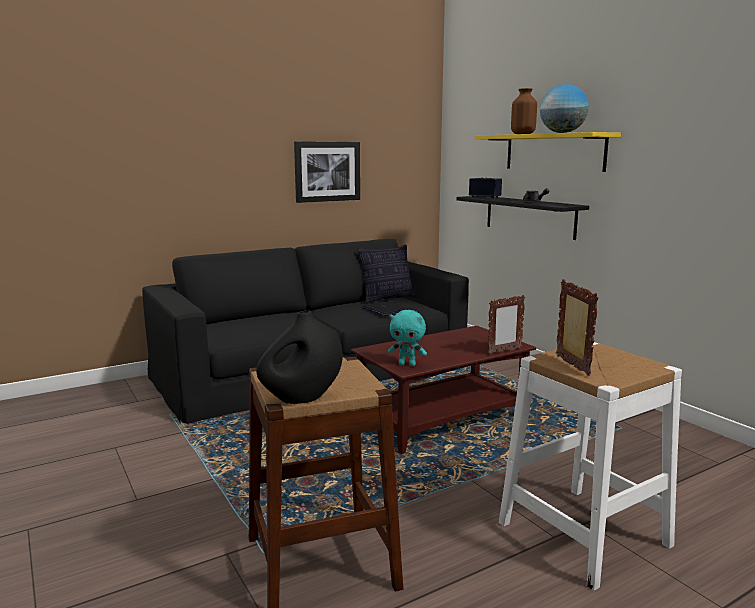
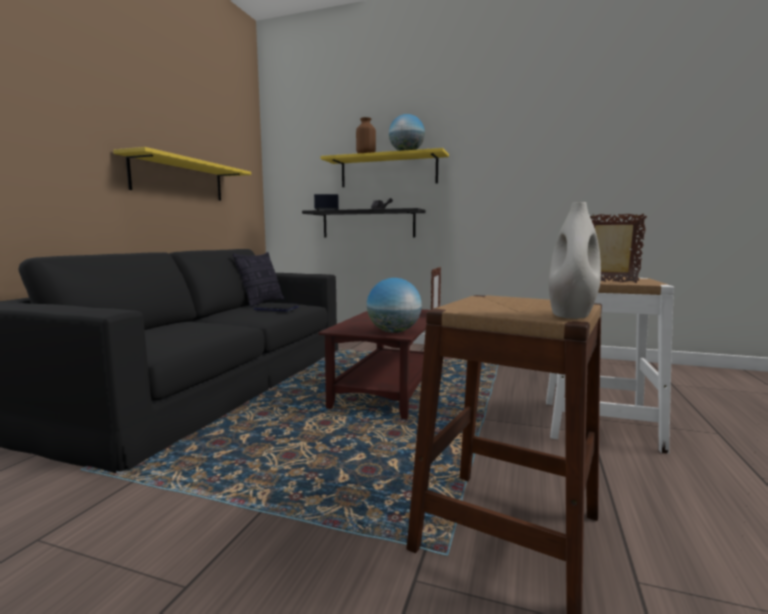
camera: 40 degrees left, 5 degrees down
black vase [256,311,343,404] -> white vase [549,202,601,319]
picture [294,141,360,203] -> yellow shelf [113,147,251,201]
turquoise plush toy [388,310,427,366] -> globe [367,278,422,333]

